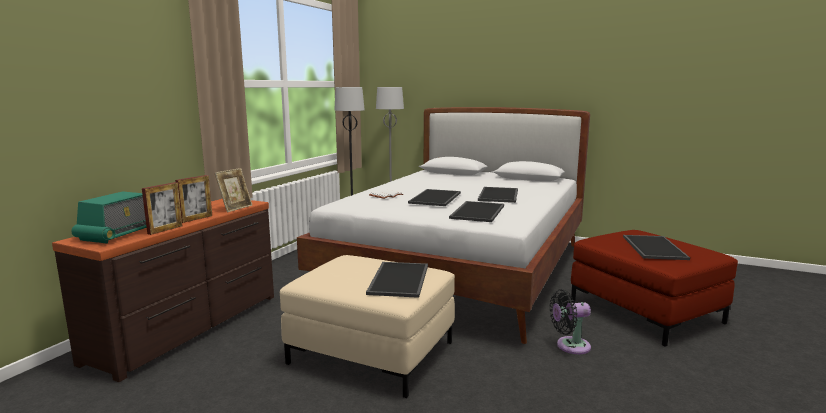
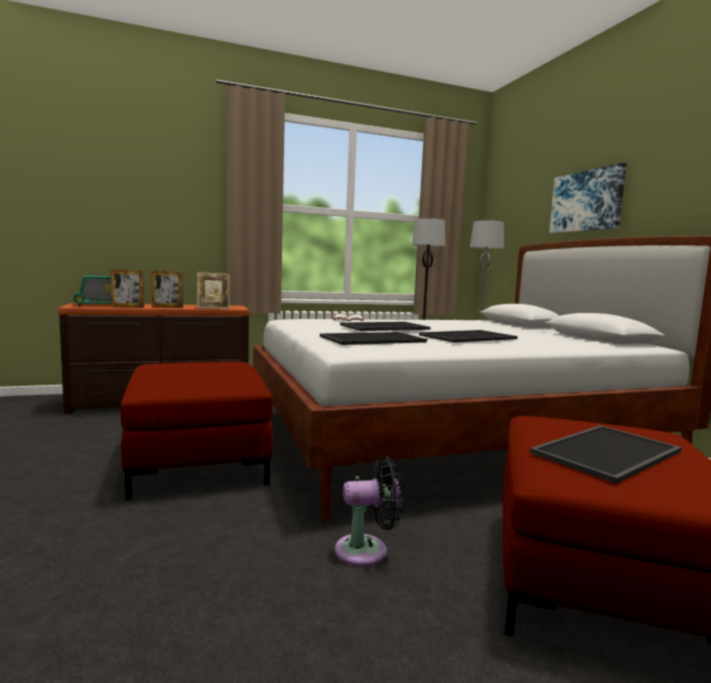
camera: 45 degrees right, 5 degrees down
beige ottoman [280,255,455,398] -> red ottoman [121,362,273,500]
tray [366,262,428,298] -> none
black fan [549,289,591,354] -> black fan turned 135 degrees clockwise [335,456,403,567]
none -> picture [549,163,626,233]

